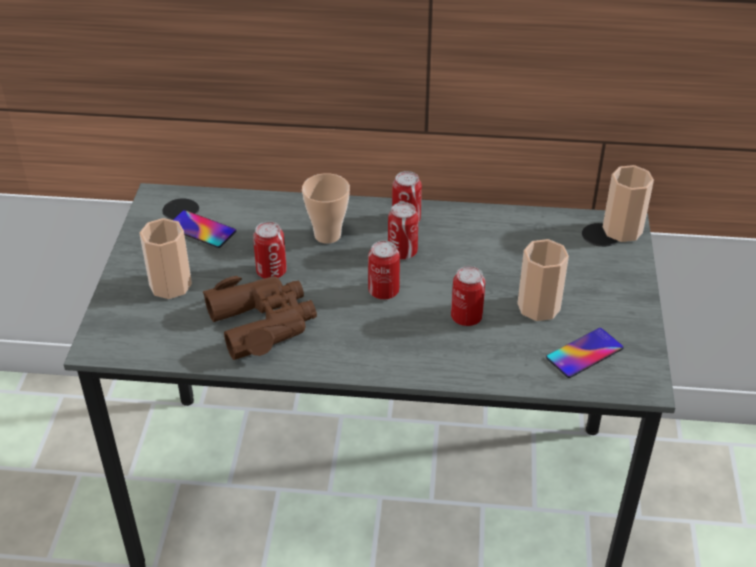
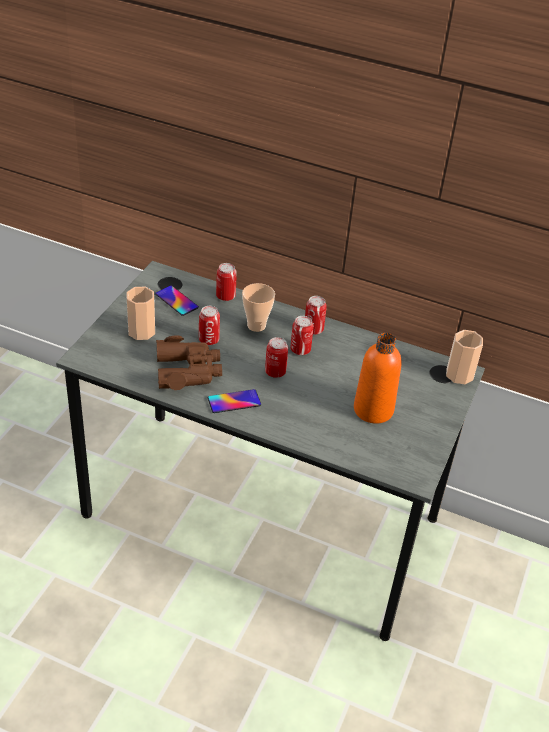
camera: 15 degrees right, 0 degrees up
can [451,266,485,326] -> can moved to [216,263,237,301]
cup [517,239,569,321] -> orange bottle [354,333,402,424]
phone [546,328,624,378] -> phone moved to [208,389,261,413]

